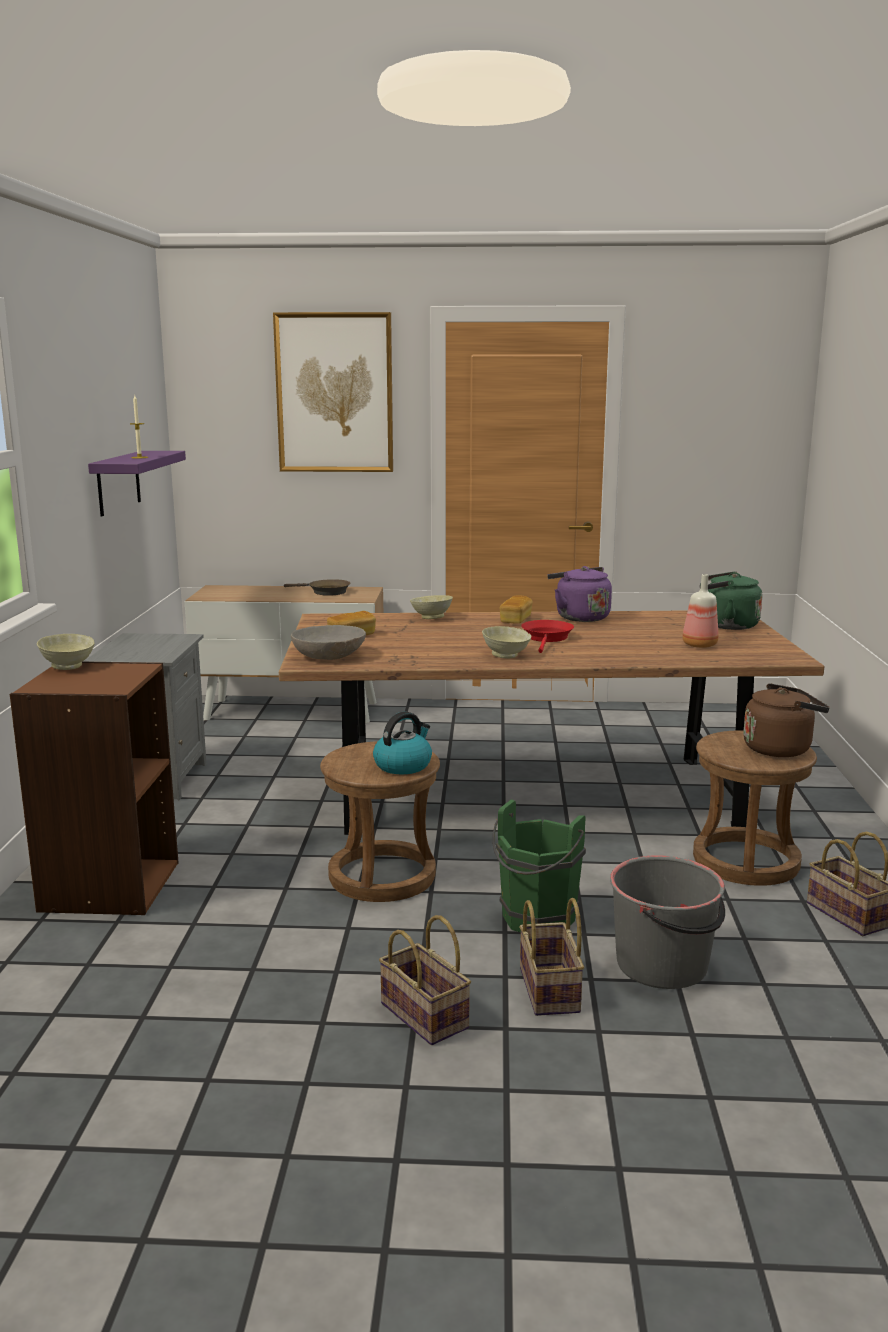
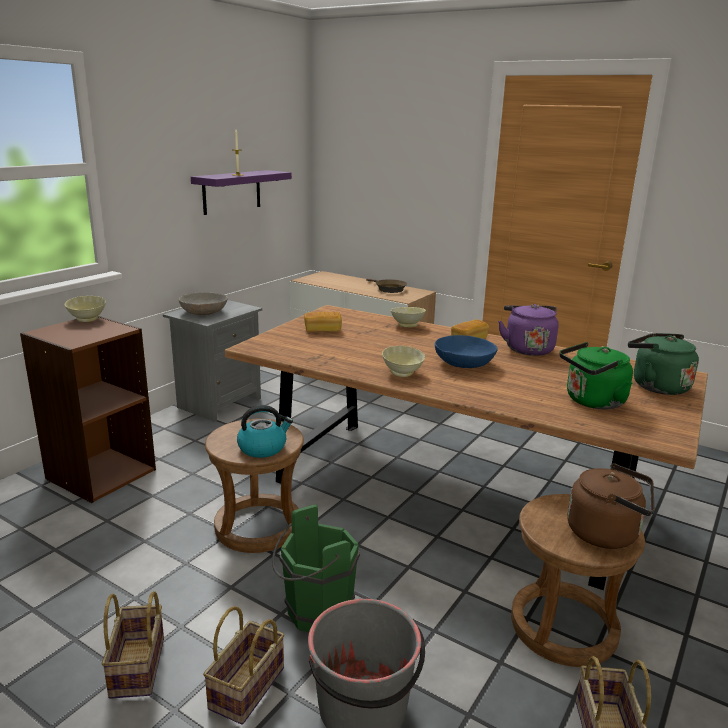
camera: 30 degrees right, 5 degrees up
picture [273,312,393,472] -> none
grey bowl [291,625,366,660] -> grey bowl moved to [179,292,228,315]
red frying pan [521,620,574,653] -> blue bowl [435,335,498,368]
bottle [682,574,718,648] -> green kettle [560,342,633,409]

